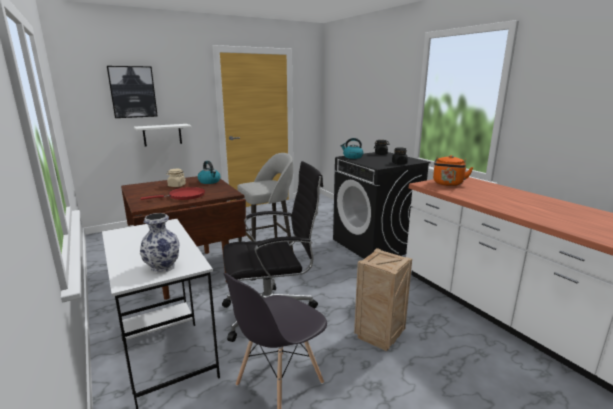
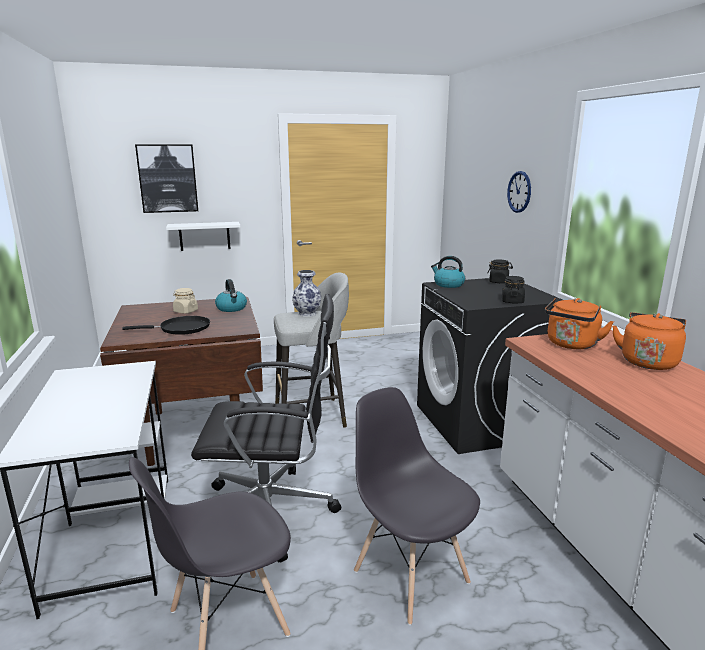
camera: 15 degrees right, 0 degrees up
vase [140,213,180,274] -> vase moved to [292,270,321,317]
red frying pan [141,187,205,200] -> black frying pan [122,316,210,335]
crate [354,248,412,351] -> grey chair [354,387,480,625]
none -> wall clock [507,171,531,213]
none -> orange kettle [612,312,686,370]

